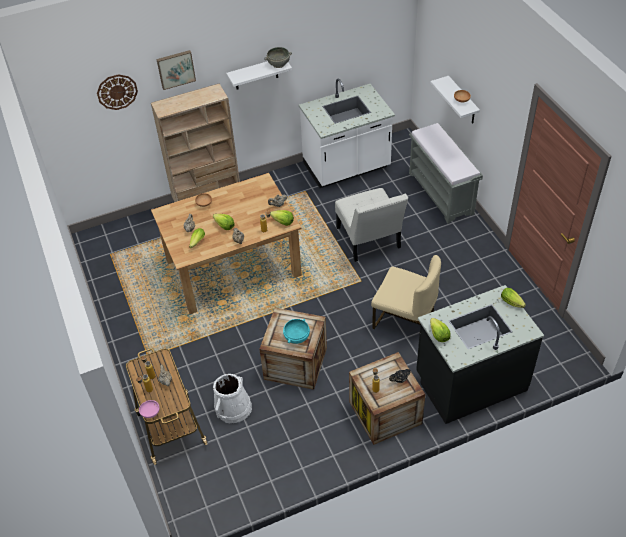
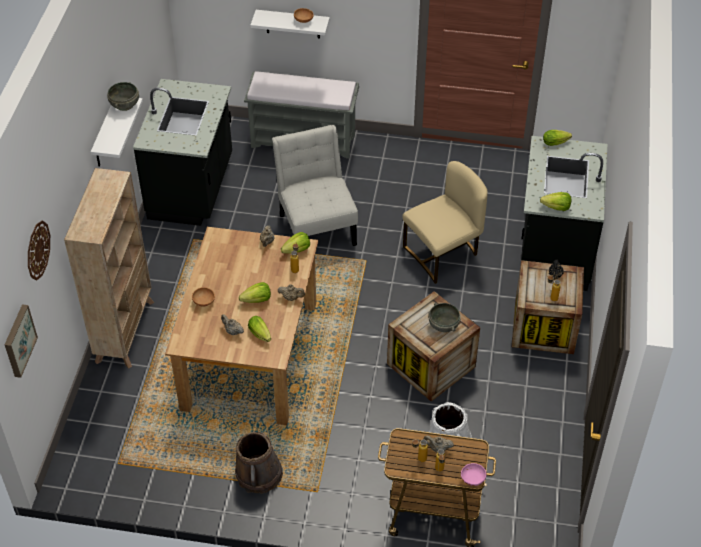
camera: 60 degrees left, 0 degrees up
picture [156,50,196,90] -> picture moved to [5,304,38,378]
turquoise bowl [283,319,310,344] -> grey bowl [429,303,461,332]
white counter [299,79,395,188] -> black counter [133,79,232,226]
white chair [335,188,408,262] -> white chair turned 120 degrees counterclockwise [272,125,358,246]
none -> brown bucket [235,432,283,494]

